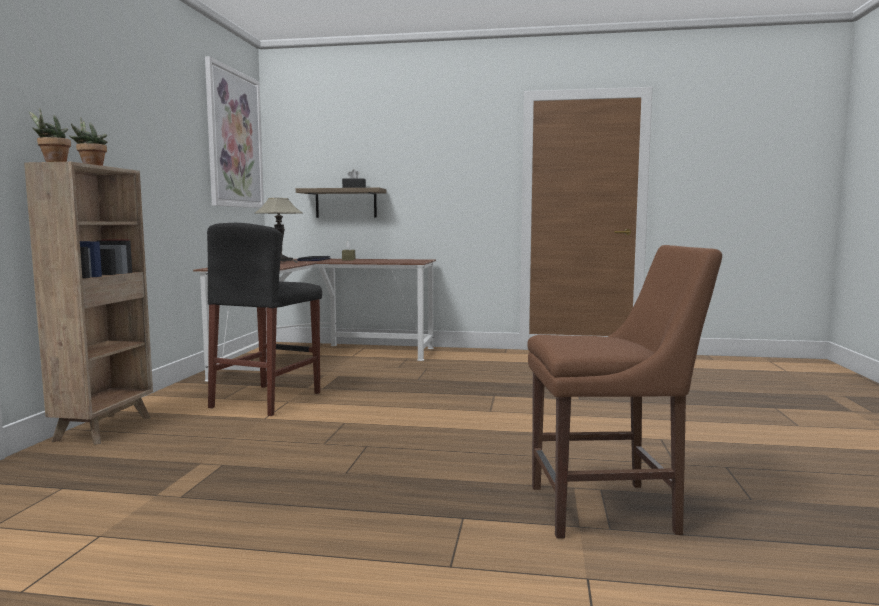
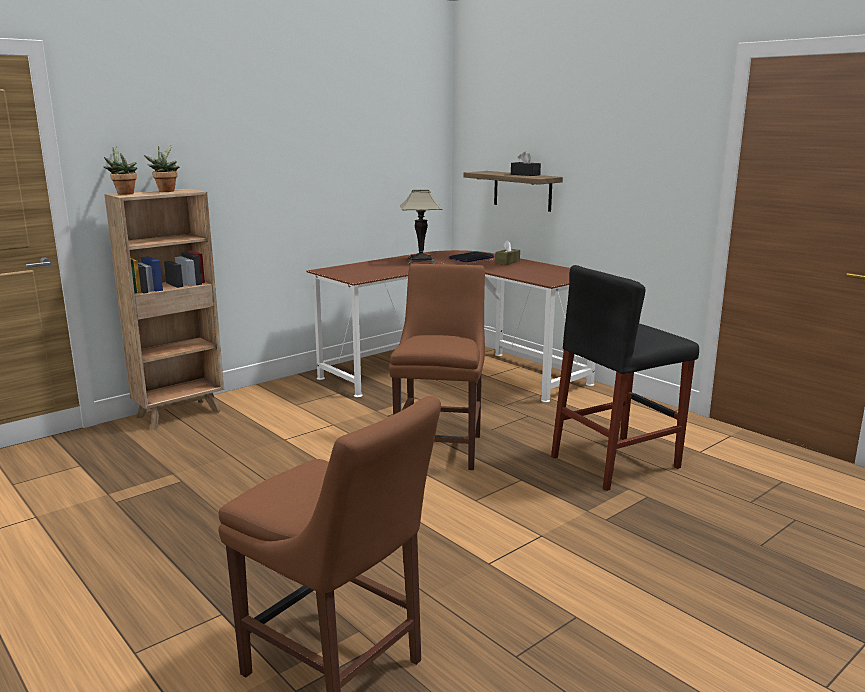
camera: 40 degrees right, 10 degrees up
picture [205,56,264,208] -> none
black stool [207,223,322,416] -> black stool moved to [551,265,699,491]
none -> brown chair [389,263,485,470]

